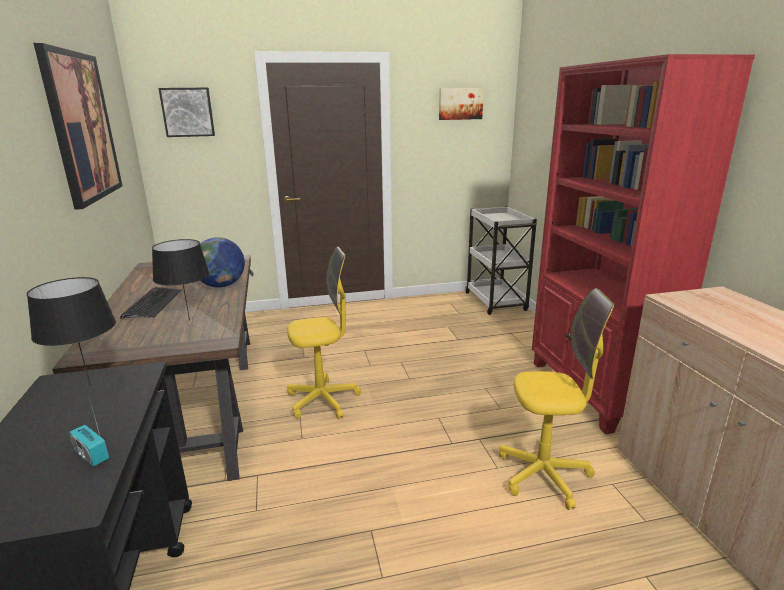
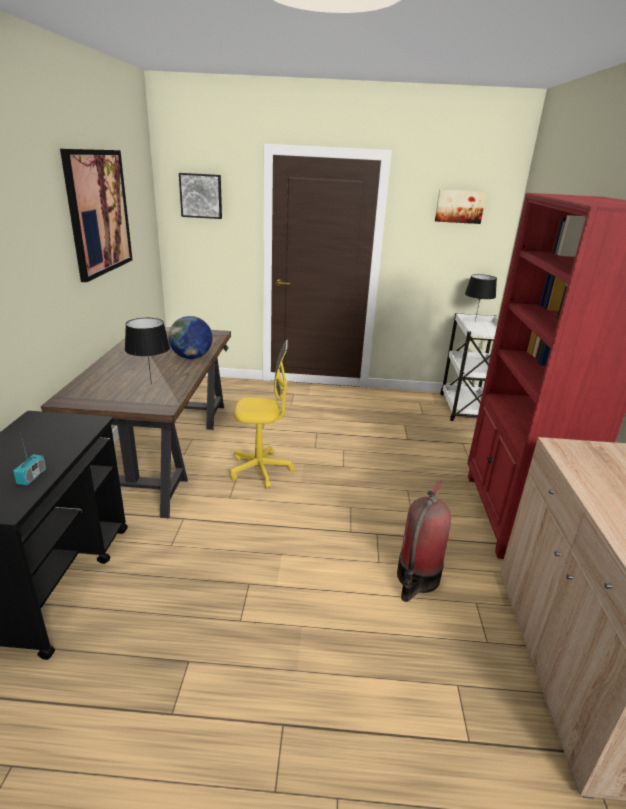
camera: 15 degrees right, 5 degrees up
black table lamp [27,277,116,386] -> black table lamp moved to [465,274,497,321]
radio [69,398,109,467] -> radio turned 135 degrees counterclockwise [13,435,46,485]
keyboard [120,287,182,318] -> none
yellow office chair [499,288,614,510] -> fire extinguisher [397,479,451,602]

